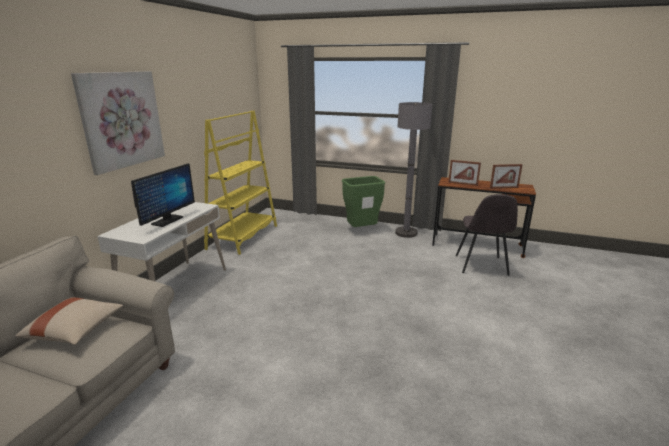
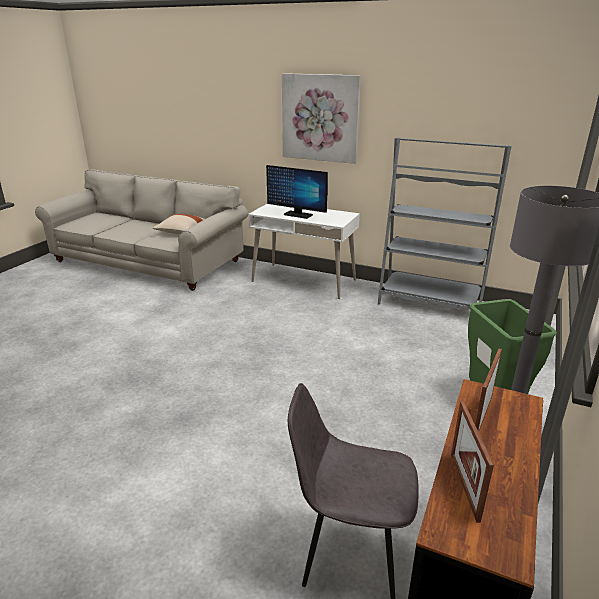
camera: 95 degrees right, 5 degrees up
yellow bookcase [204,111,277,255] -> grey bookcase [378,137,512,309]

